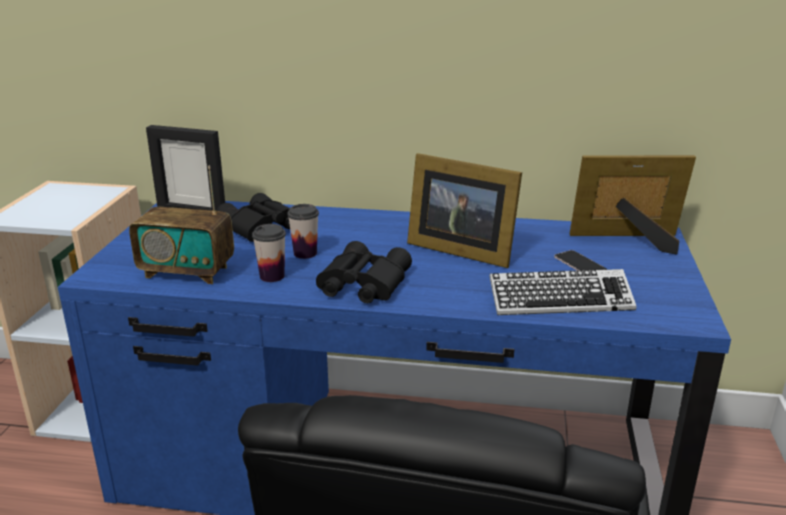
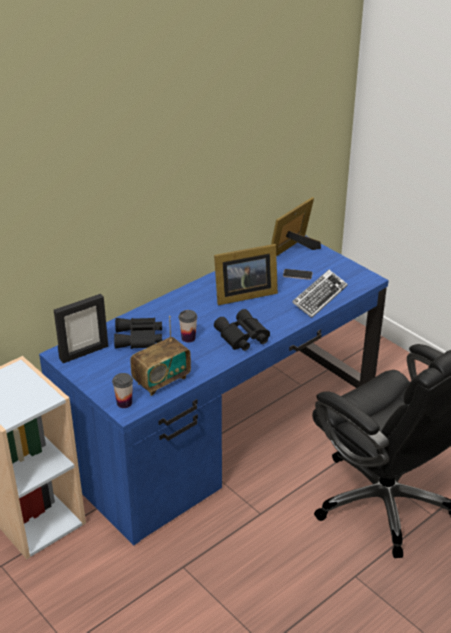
camera: 50 degrees left, 10 degrees up
cup [252,224,286,282] -> cup moved to [112,373,133,408]

